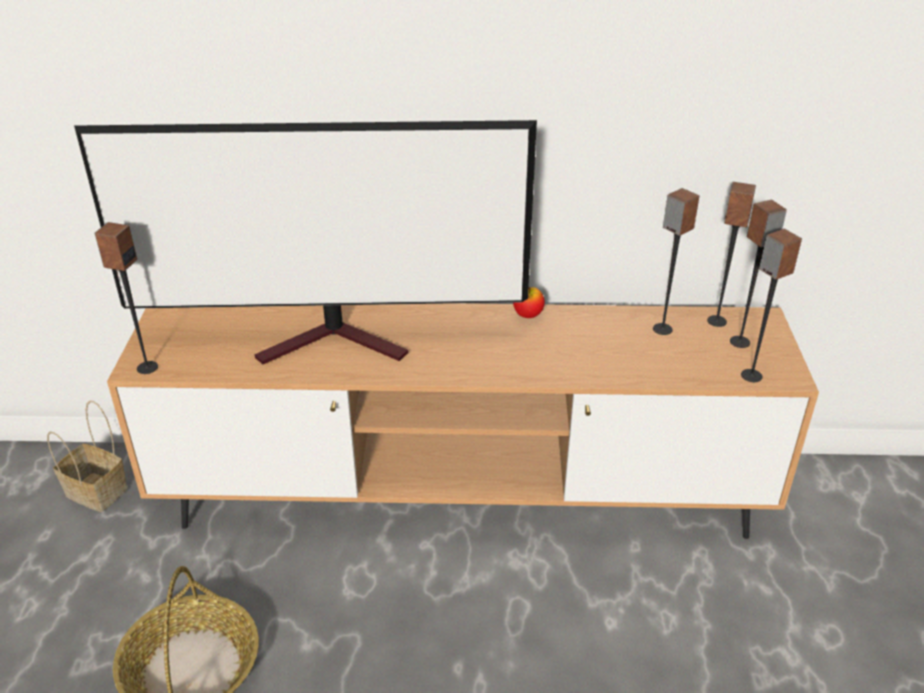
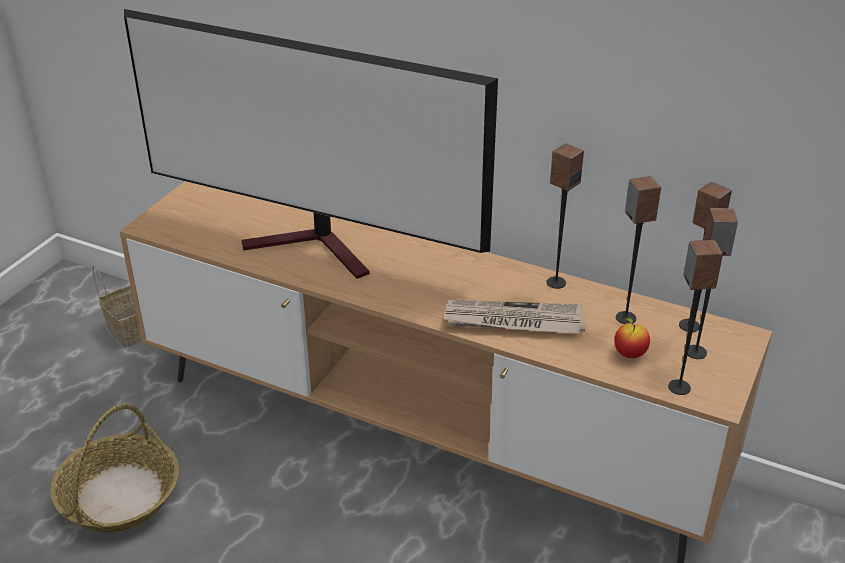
camera: 25 degrees right, 0 degrees up
speaker [94,222,158,374] -> speaker moved to [546,143,584,289]
apple [513,287,545,318] -> apple moved to [614,317,650,358]
none -> newspaper [444,300,585,334]

